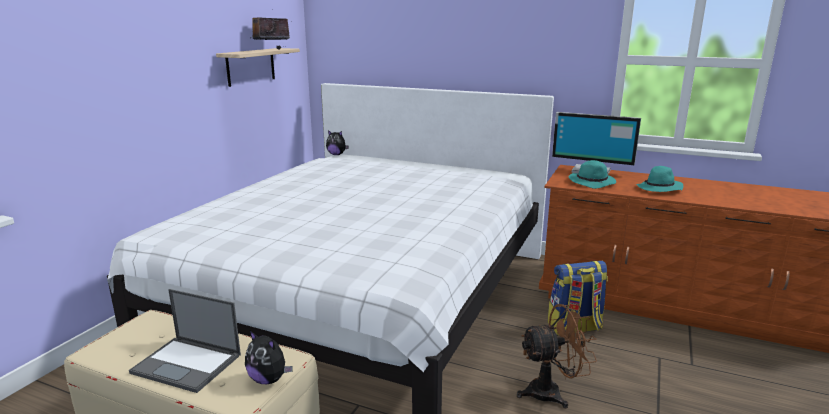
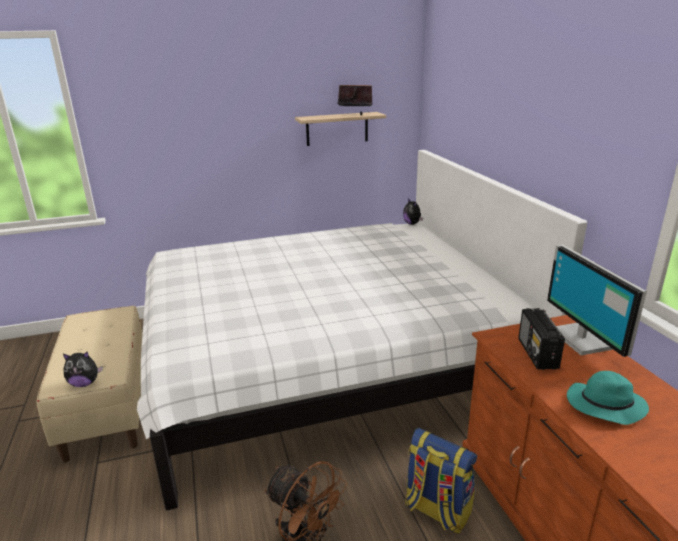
camera: 50 degrees right, 5 degrees up
laptop [129,289,241,393] -> none
plush toy [245,331,293,384] -> plush toy turned 90 degrees counterclockwise [63,352,103,387]
turquoise hat [569,160,616,189] -> radio [518,308,565,370]

